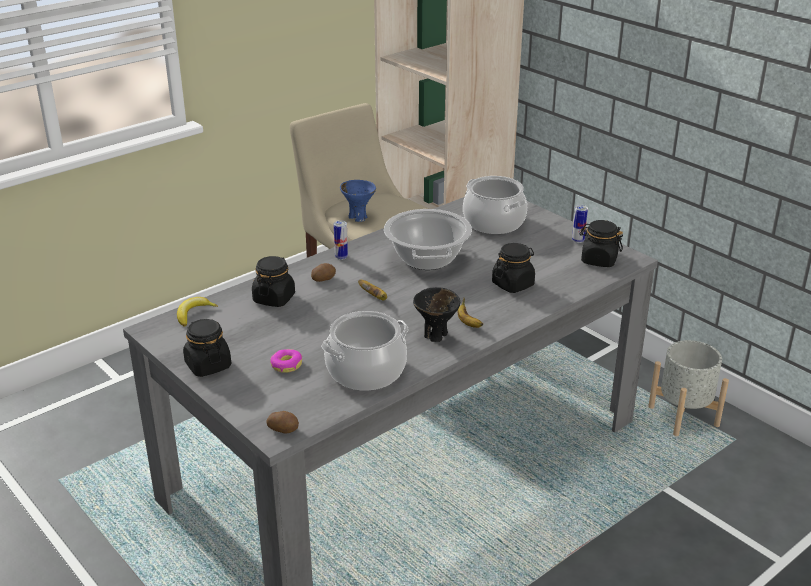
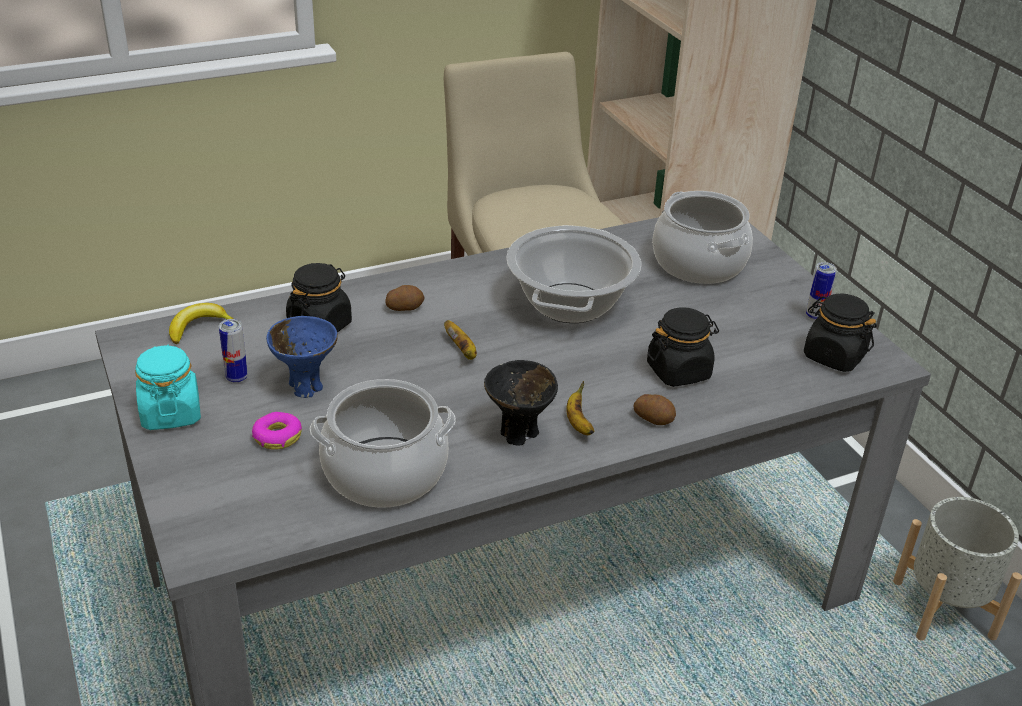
camera: 15 degrees right, 5 degrees up
black jar [183,319,231,377] -> turquoise jar [135,345,201,430]
potato [266,411,299,434] -> potato moved to [633,394,676,425]
can [334,220,348,260] -> can moved to [219,319,248,383]
blue bowl [340,180,376,222] -> blue bowl moved to [266,316,338,398]

